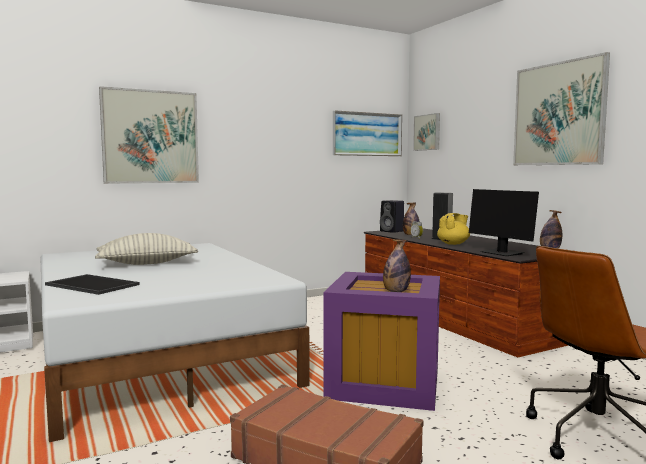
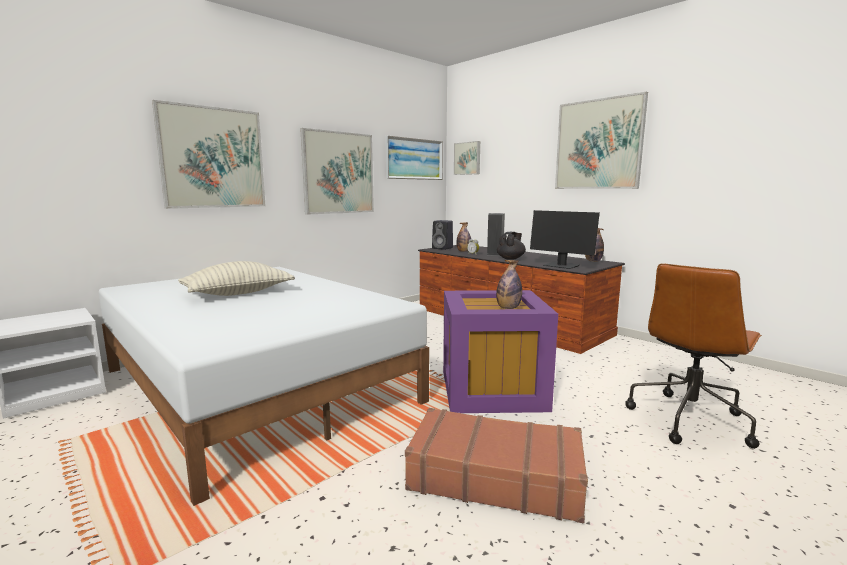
camera: 15 degrees left, 5 degrees up
tray [45,274,140,295] -> none
yellow teapot [437,213,470,245] -> black teapot [497,232,526,260]
none -> picture [300,128,374,215]

